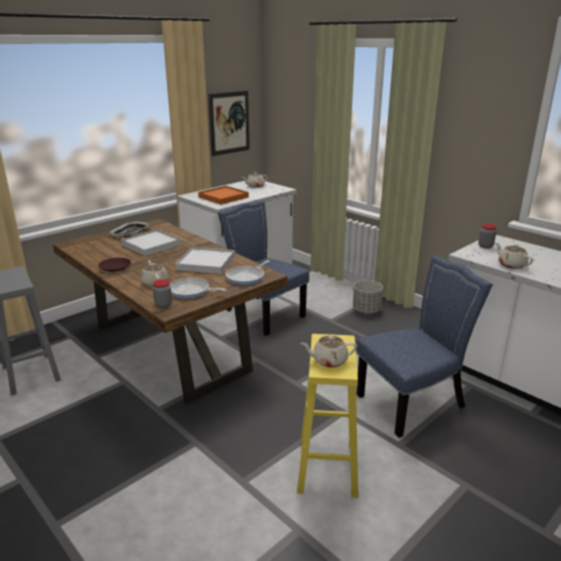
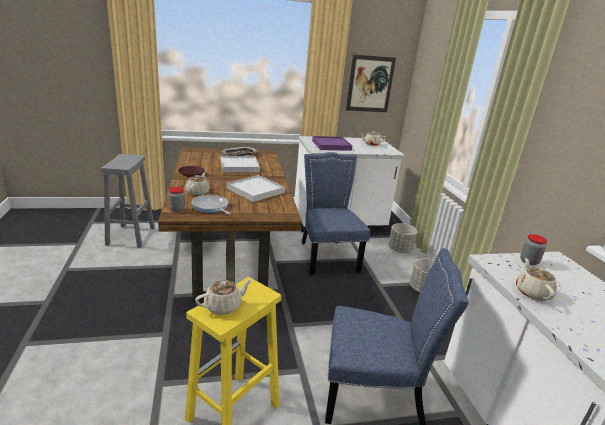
camera: 30 degrees right, 0 degrees up
orange tray [198,186,249,205] -> purple tray [312,136,352,151]
frying pan [226,260,270,285] -> none
beige teapot [301,336,357,368] -> beige teapot turned 120 degrees clockwise [195,279,252,315]
none -> grey planter [388,223,418,253]

